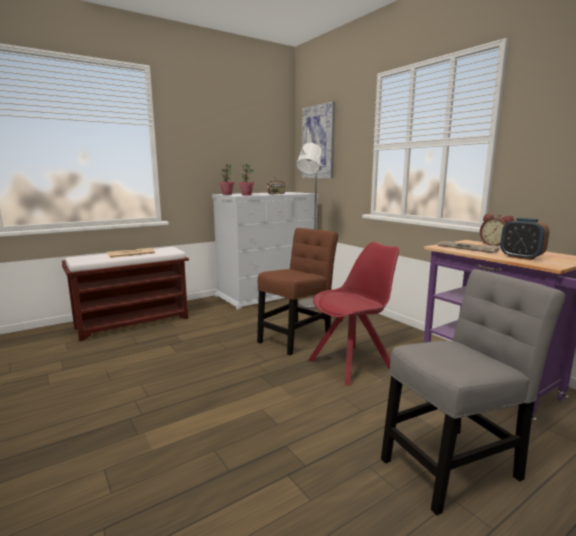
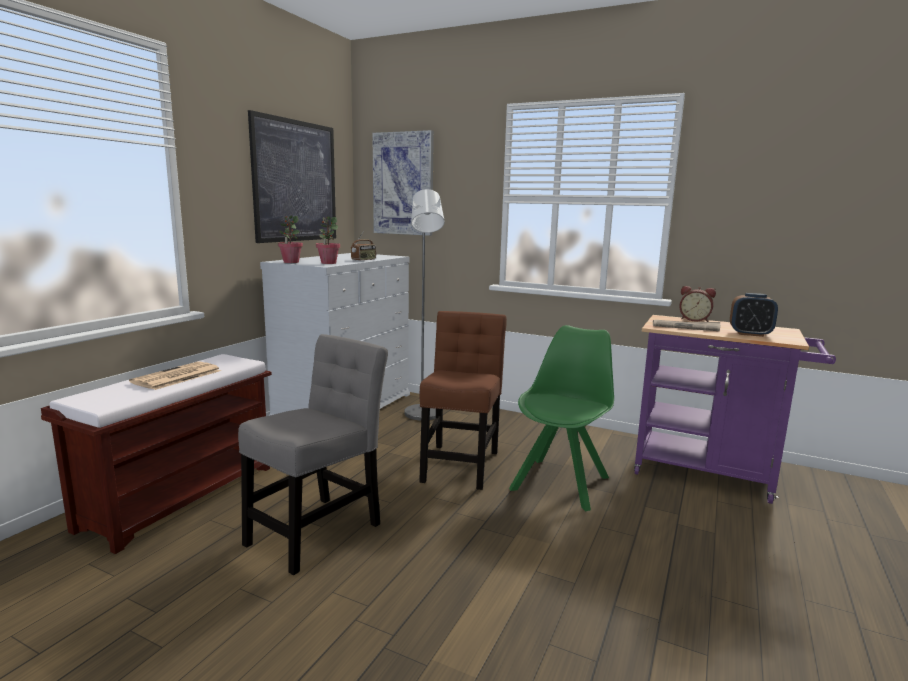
camera: 30 degrees left, 0 degrees up
red chair [308,242,399,386] -> green chair [509,325,614,511]
grey chair [381,269,565,515] -> grey chair moved to [238,334,388,575]
none -> picture [248,110,336,243]

